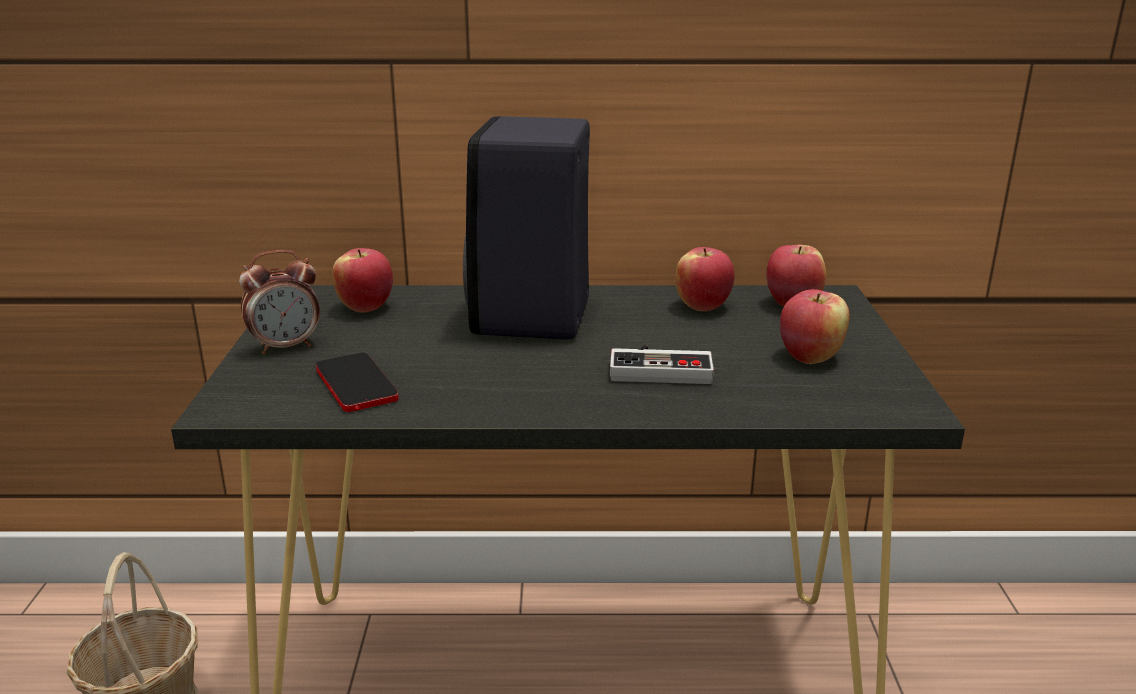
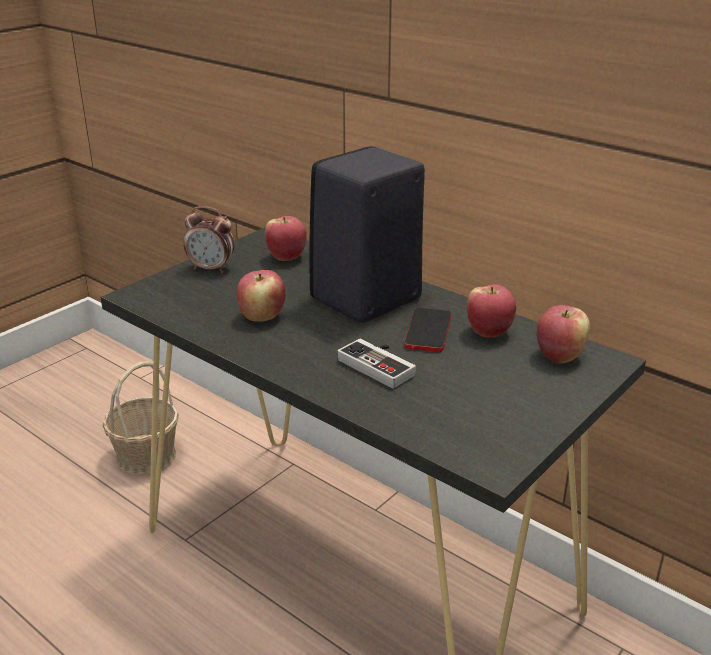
camera: 40 degrees right, 5 degrees up
phone [316,352,398,412] -> phone moved to [404,308,451,352]
apple [780,289,850,364] -> apple moved to [237,270,285,322]

